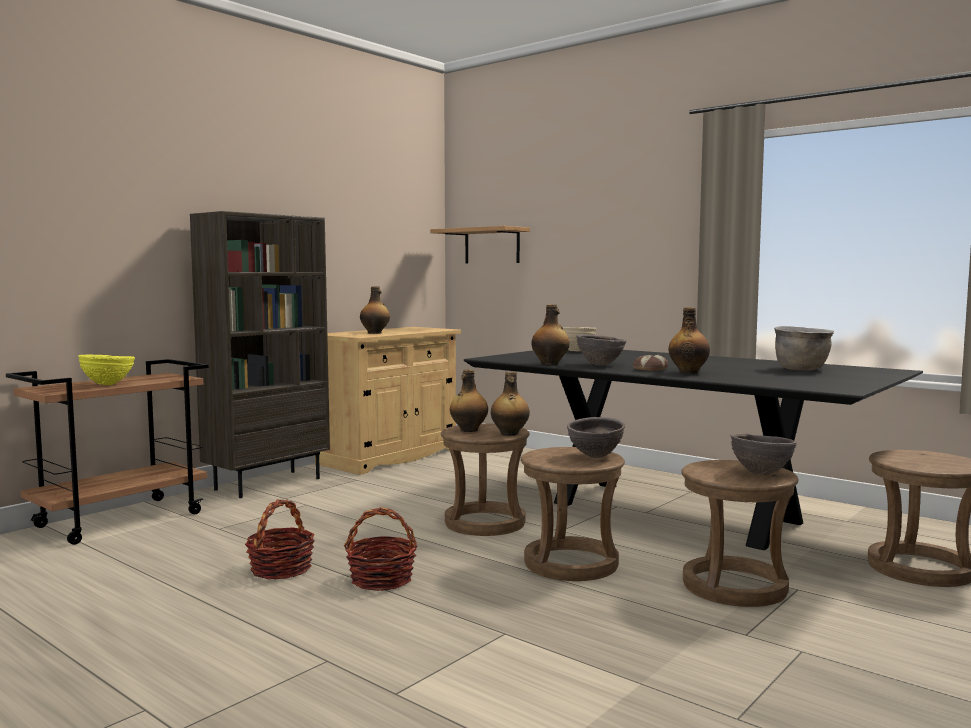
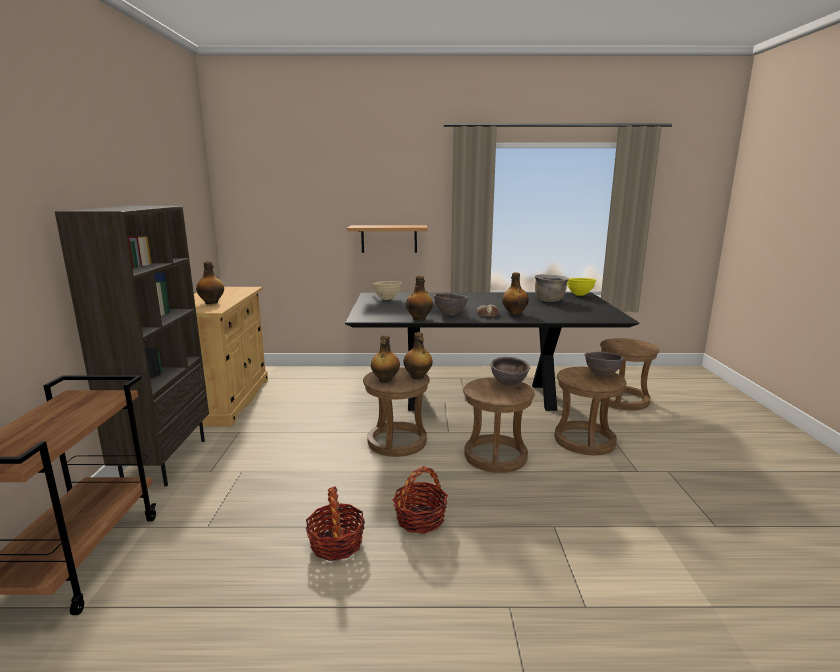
camera: 40 degrees left, 10 degrees up
yellow bowl [78,355,135,385] -> yellow bowl moved to [567,278,596,296]
shelf [430,226,530,264] -> shelf moved to [347,225,428,253]

